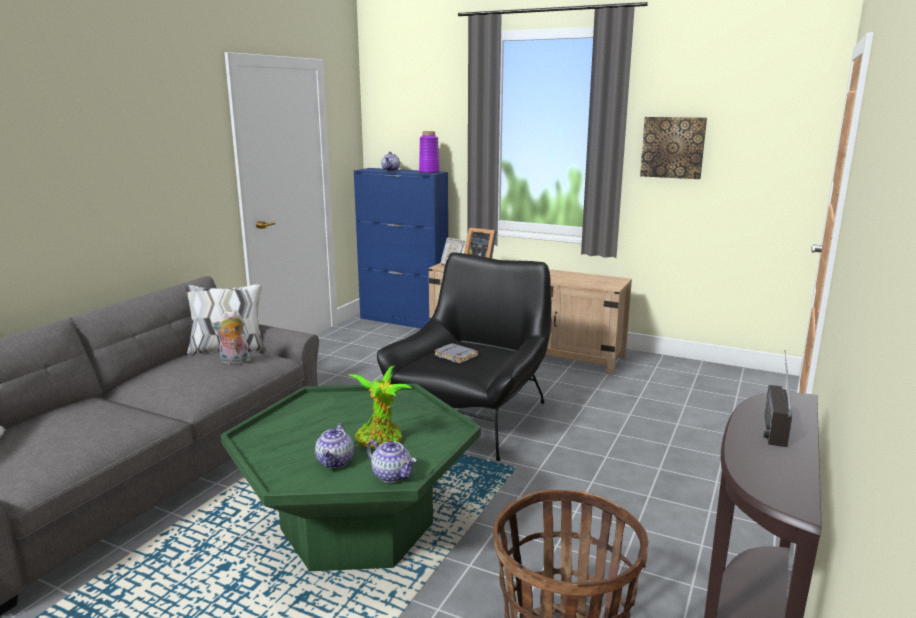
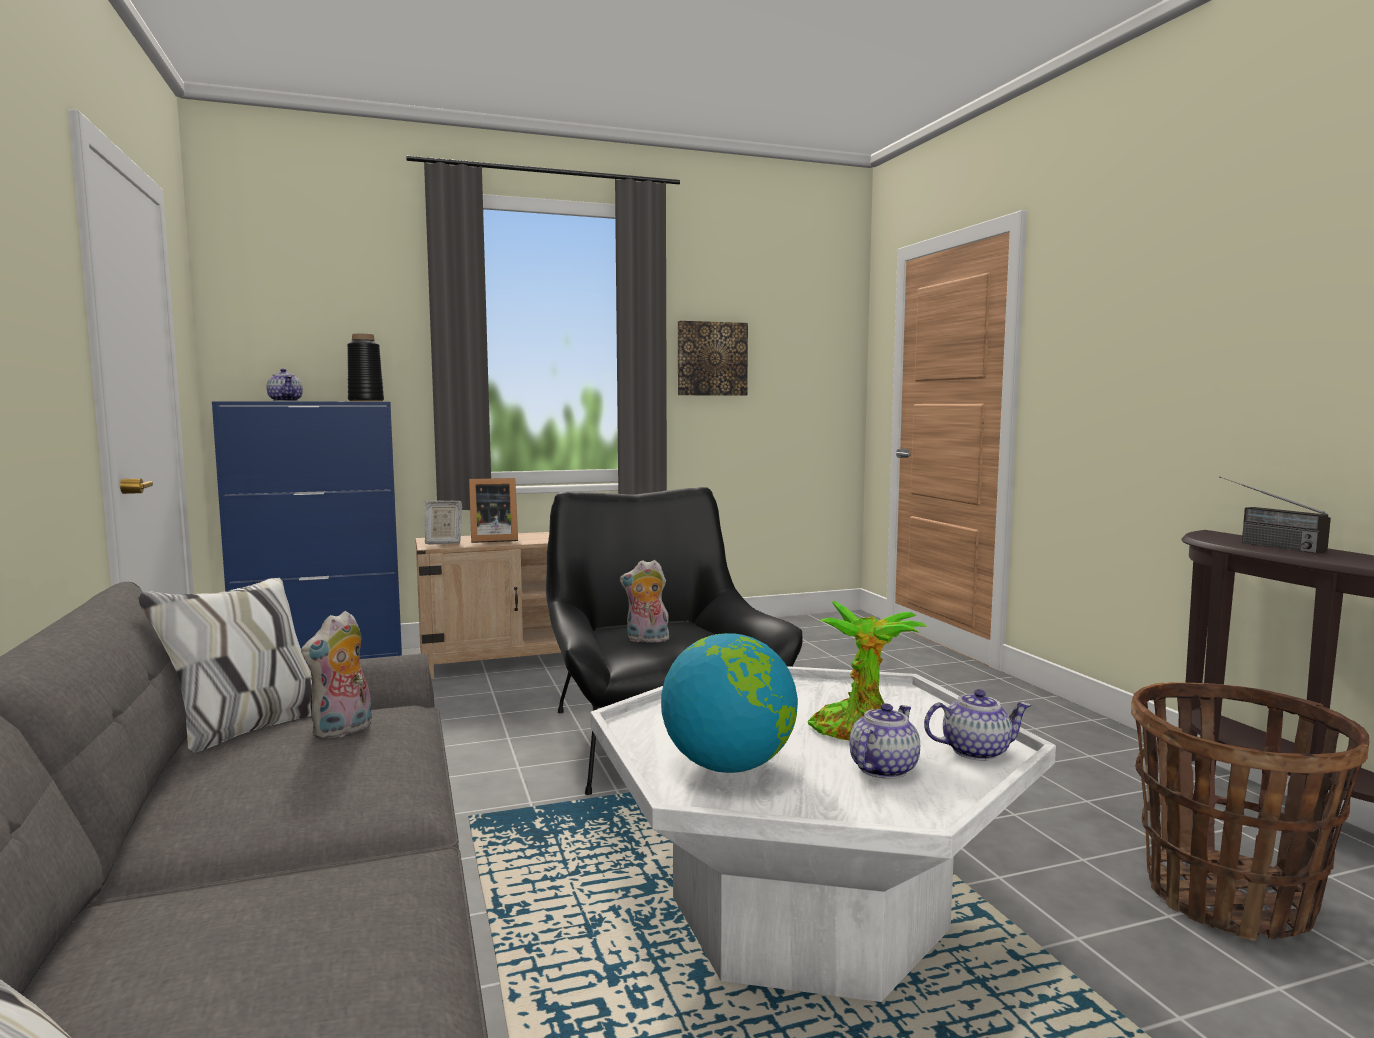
camera: 45 degrees left, 10 degrees down
green coffee table [221,384,481,571] -> white coffee table [590,666,1056,1002]
teapot [315,423,354,468] -> teapot turned 105 degrees counterclockwise [849,703,920,779]
purple vase [419,131,440,173] -> black vase [347,334,384,401]
grey book [434,343,478,363] -> plush toy [620,560,669,643]
none -> globe [661,633,798,773]

